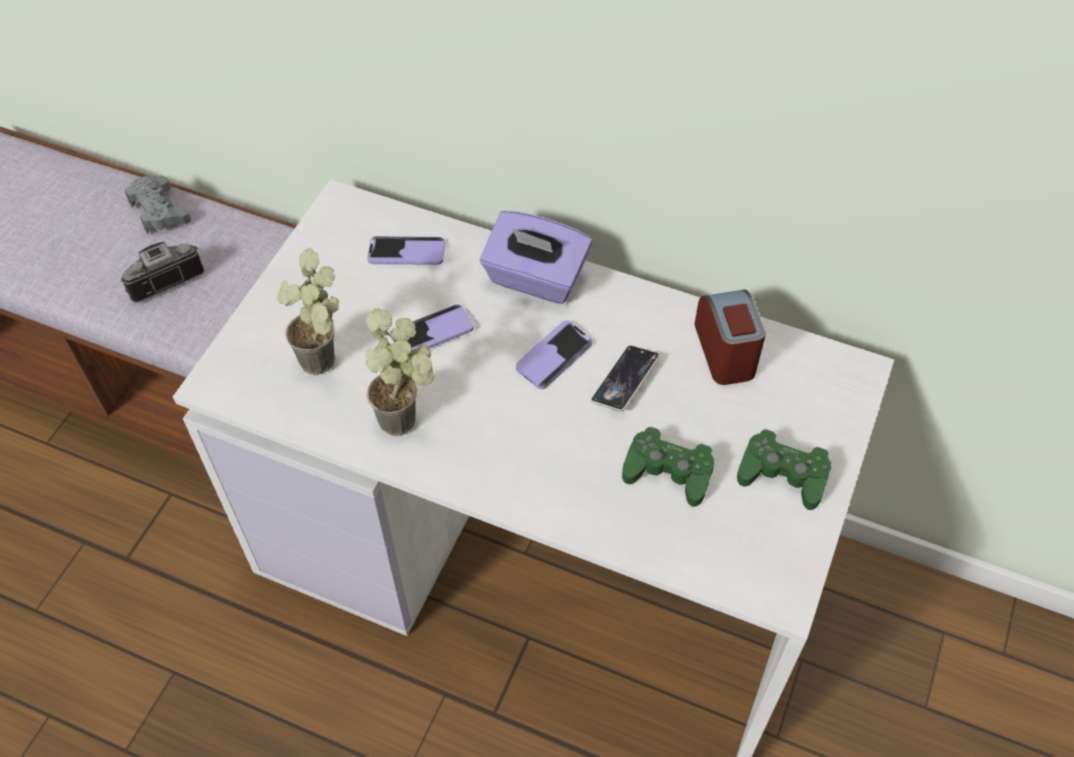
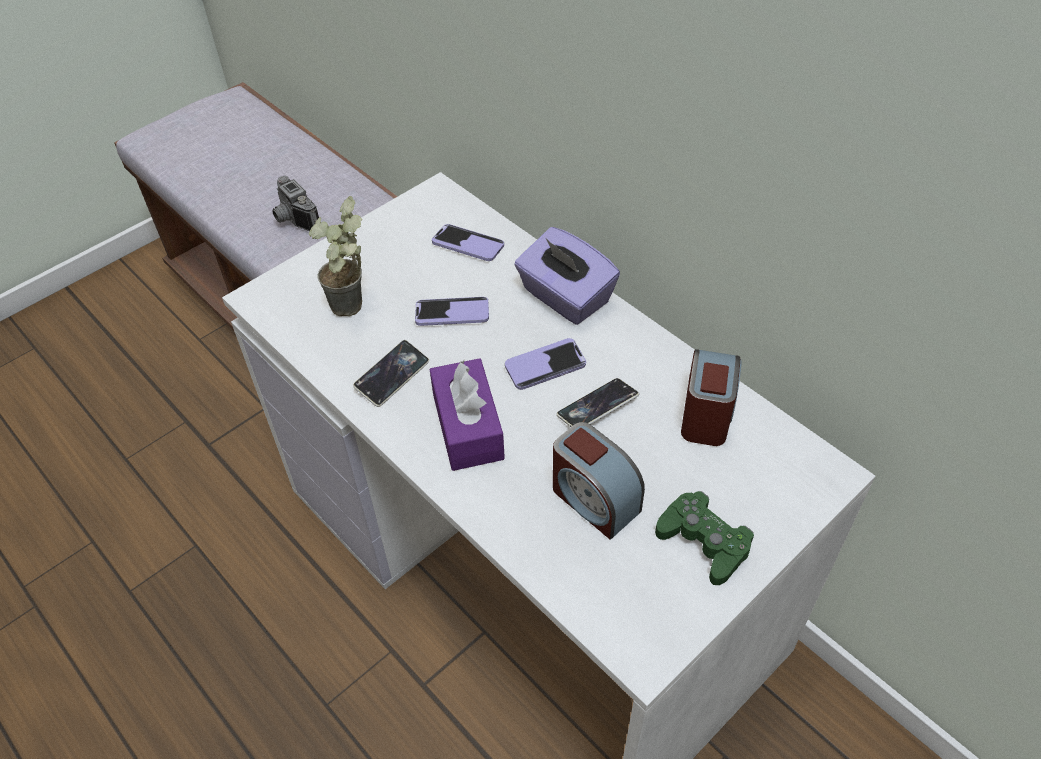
camera: 25 degrees right, 5 degrees down
camera [121,242,204,303] -> camera turned 120 degrees counterclockwise [272,176,319,231]
grey game controller [125,176,191,234] -> none
potted plant [365,308,434,436] -> phone [353,340,429,407]
green game controller [622,427,714,507] -> alarm clock [553,422,645,540]
none -> purple tissue box [430,358,505,471]

